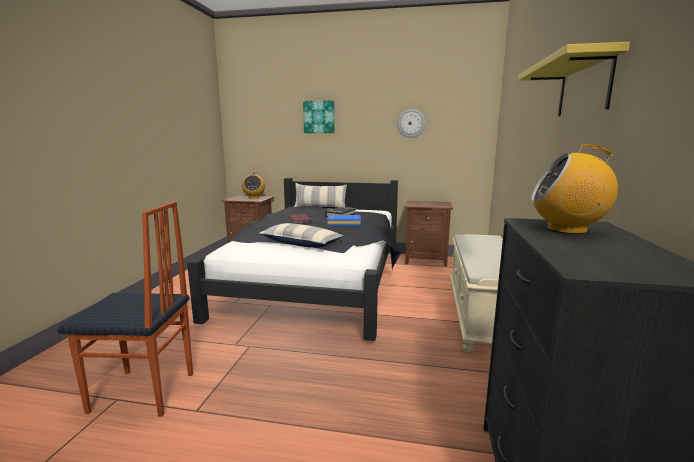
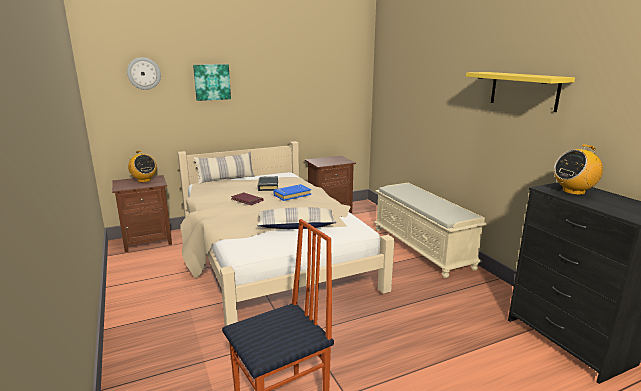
camera: 35 degrees left, 5 degrees up
black bed [187,178,401,341] -> beige bed [177,141,395,326]
wall clock [397,109,426,138] -> wall clock moved to [127,57,161,90]

